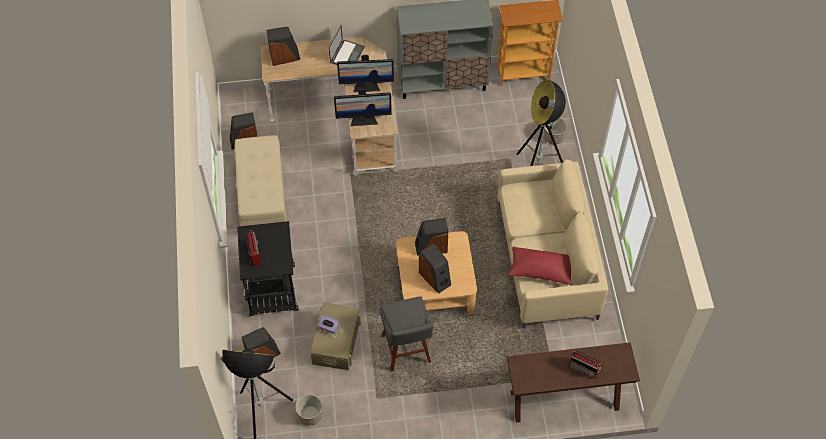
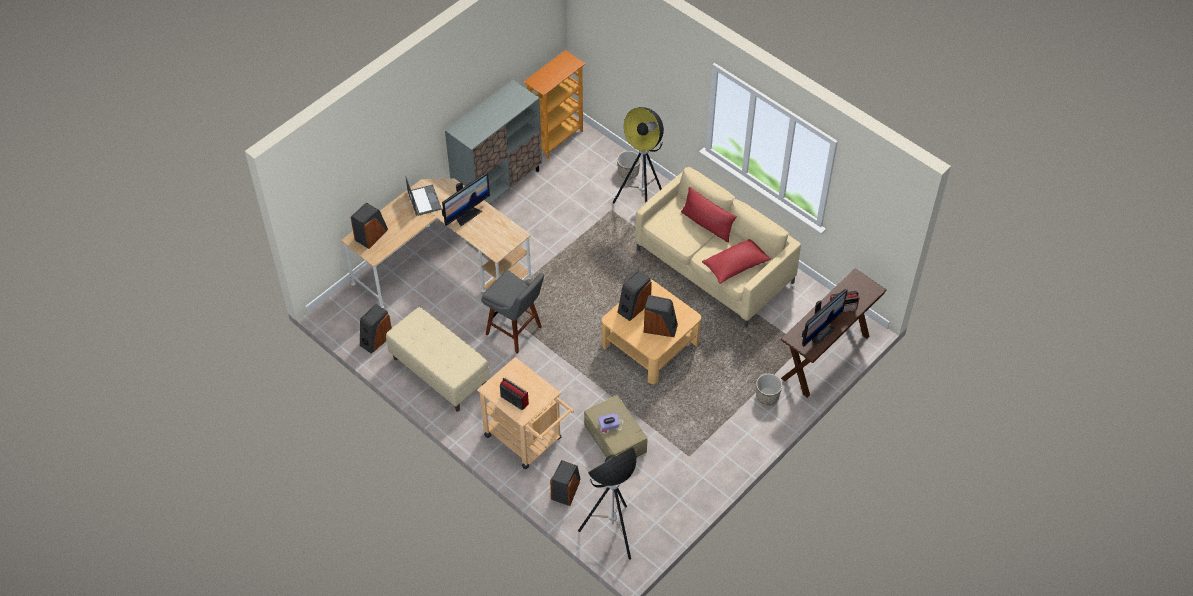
camera: 40 degrees left, 5 degrees down
black cart [237,221,299,316] -> beige cart [477,357,574,469]
planter [295,394,322,425] -> planter moved to [756,374,782,405]
monitor [334,88,392,126] -> monitor moved to [802,289,848,347]
grey stool [380,296,434,371] -> grey stool moved to [481,270,544,354]
none -> red pillow [681,187,737,242]

